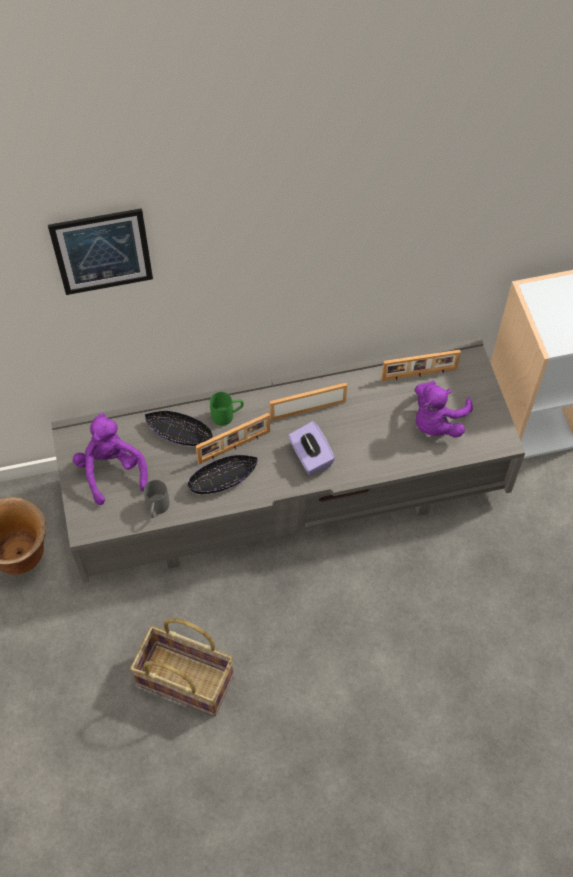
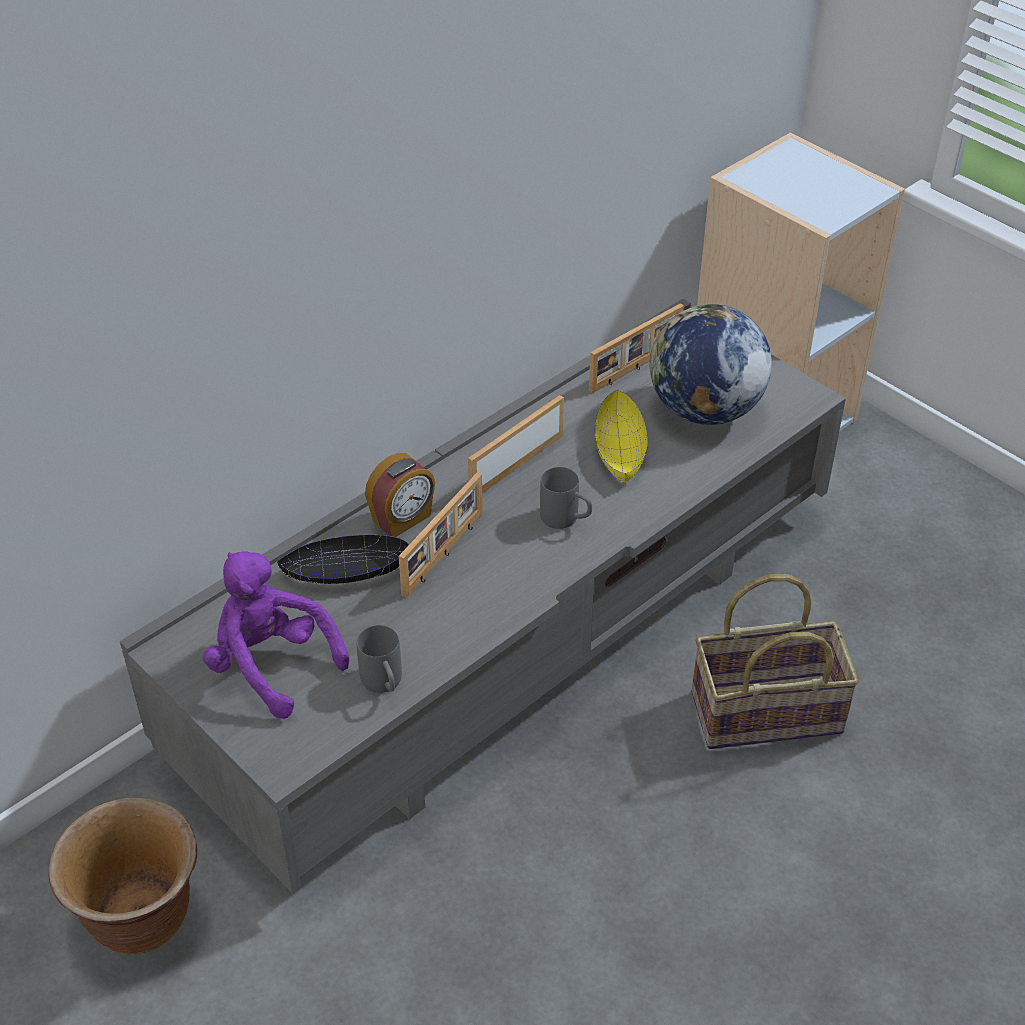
camera: 30 degrees left, 15 degrees down
picture [48,208,153,295] -> none
basket [130,618,233,716] -> basket moved to [692,574,859,749]
black bowl [188,455,258,494] -> none
green mug [210,392,244,426] -> alarm clock [365,453,435,537]
purple tissue box [288,421,335,475] -> grey mug [540,467,592,529]
purple plush toy [414,381,473,438] -> globe [650,304,772,425]
none -> yellow bowl [595,390,648,482]

